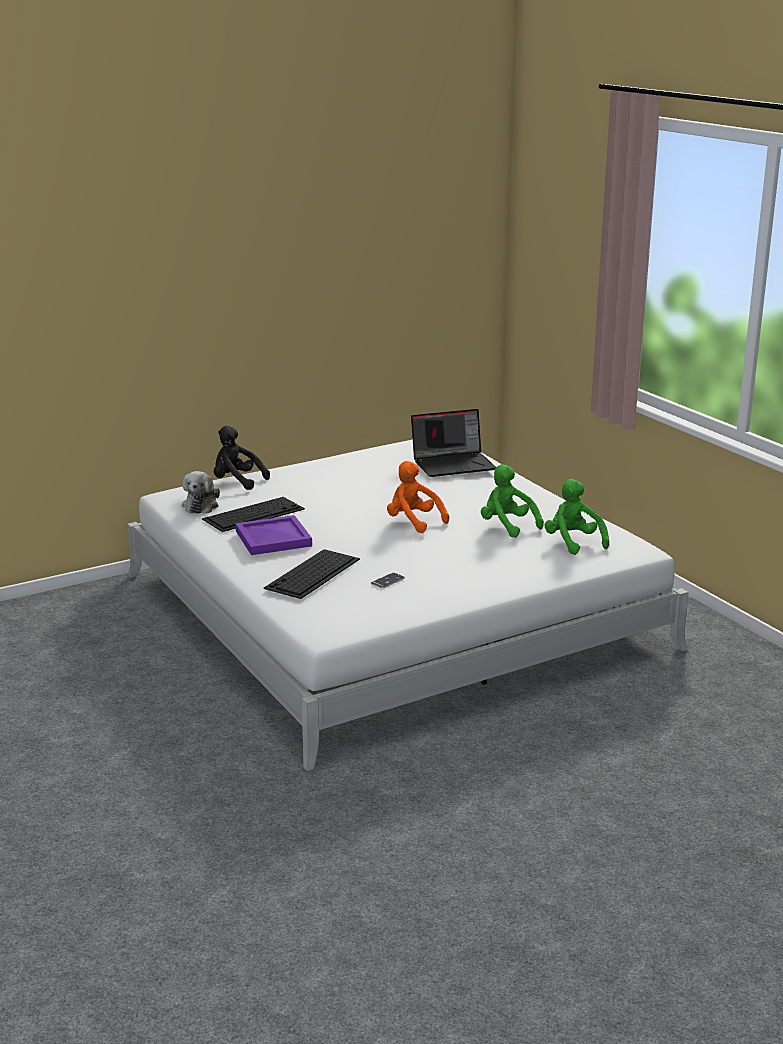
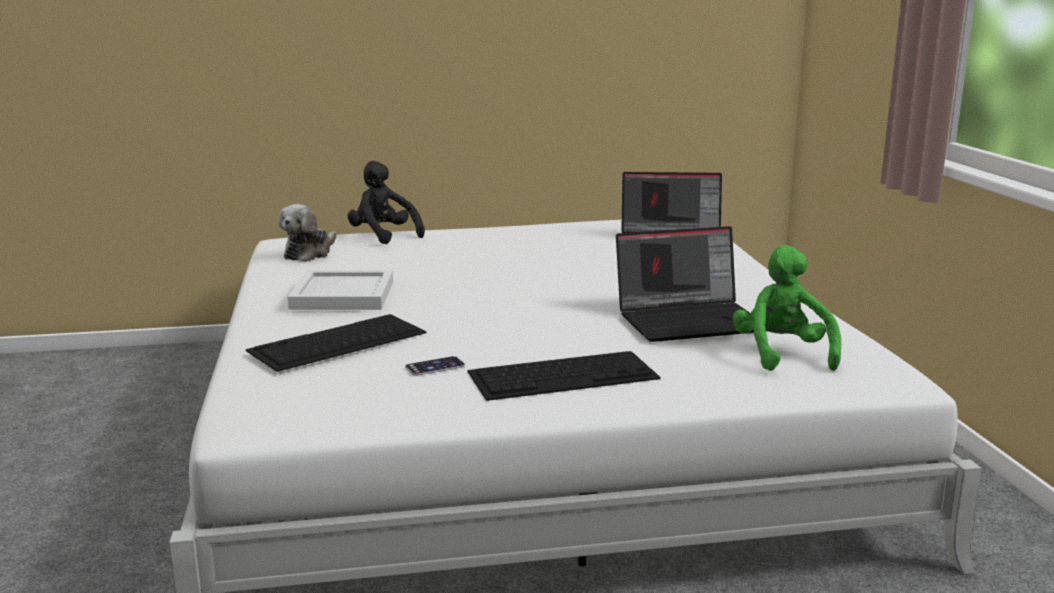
camera: 20 degrees right, 5 degrees down
keyboard [202,497,305,532] -> keyboard moved to [467,351,661,401]
purple tray [236,515,312,555] -> white tray [288,270,393,310]
orange plush toy [387,461,449,533] -> none
green plush toy [481,464,544,538] -> laptop [616,226,754,342]

